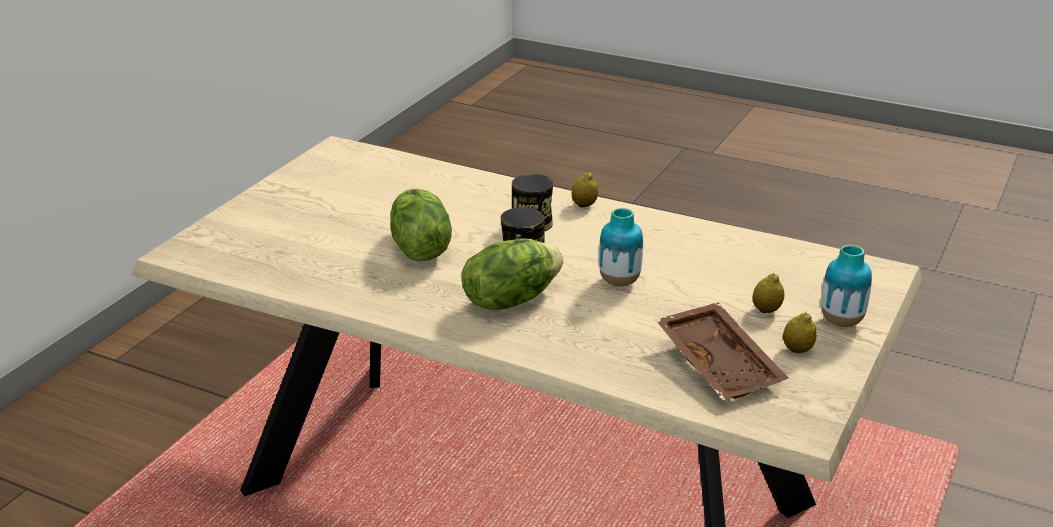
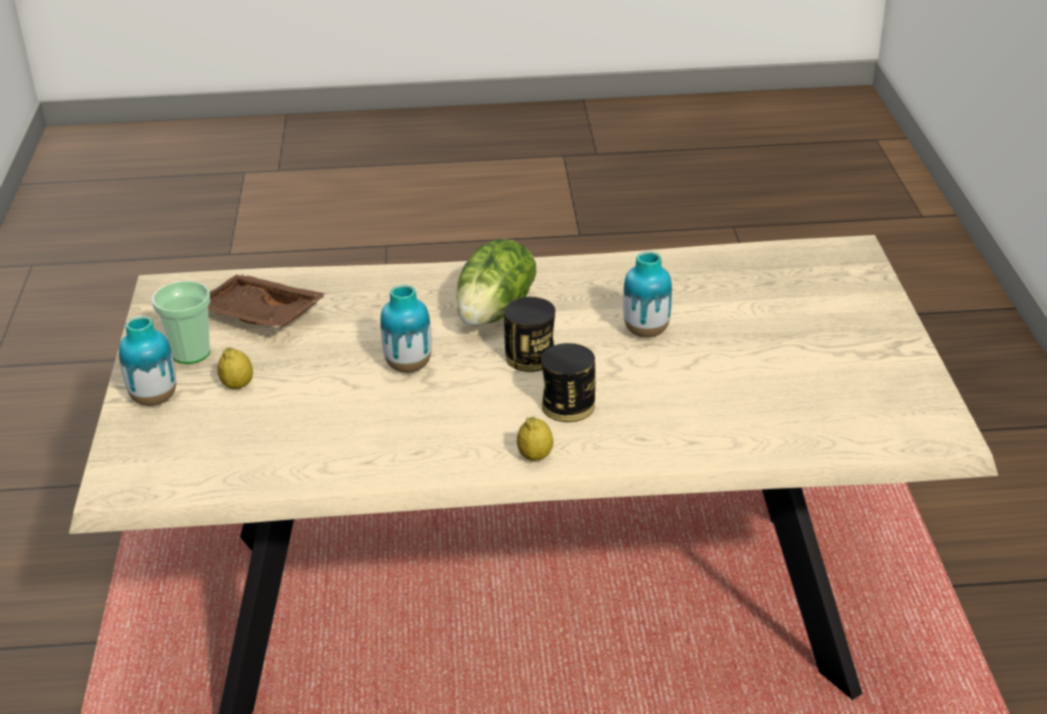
camera: 150 degrees right, 5 degrees up
lettuce [390,188,452,261] -> vase [623,251,672,338]
lemon [783,312,817,353] -> cup [152,281,210,364]

